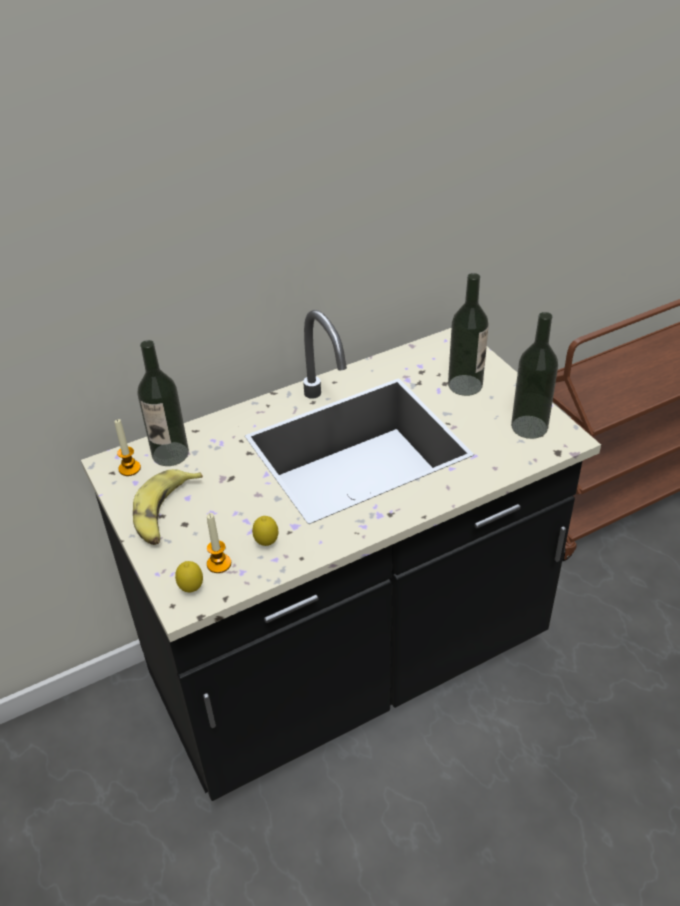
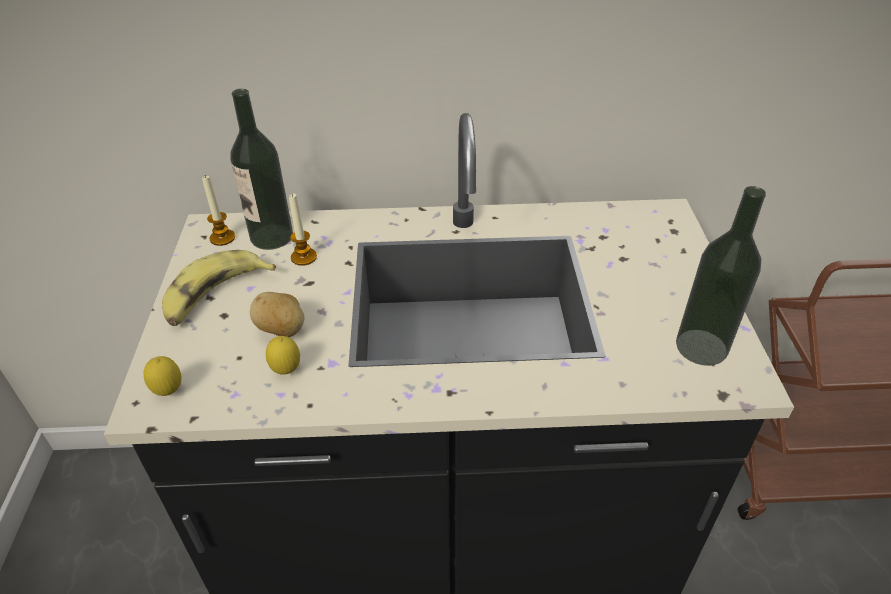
camera: 25 degrees right, 0 degrees up
candle [207,513,231,573] -> candle moved to [289,194,317,266]
bottle [448,273,489,396] -> none
none -> potato [250,292,305,337]

